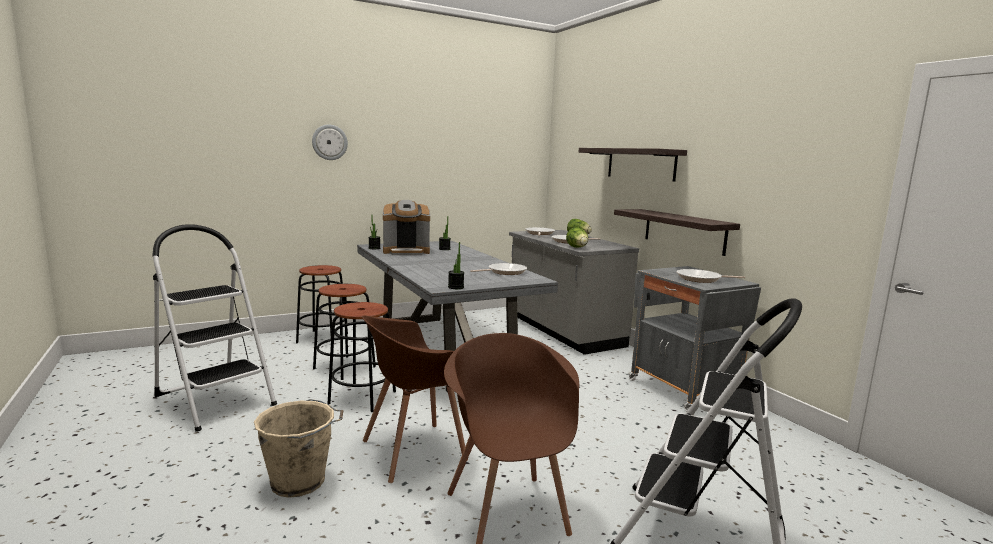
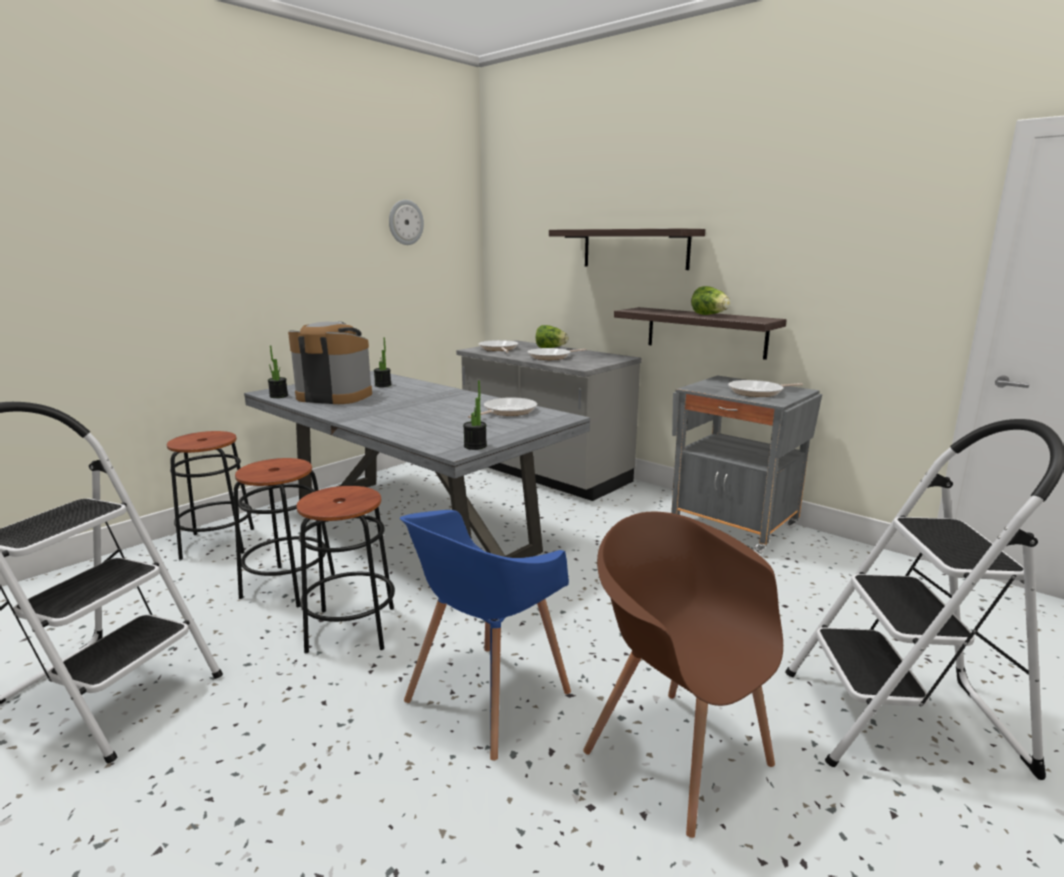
camera: 20 degrees left, 5 degrees up
beige bucket [254,399,343,498] -> none
wall clock [312,124,348,160] -> wall clock moved to [389,200,424,245]
brown chair [362,315,468,483] -> blue chair [400,510,571,761]
coffee machine [383,200,430,255] -> coffee machine turned 135 degrees counterclockwise [288,321,372,404]
lettuce [566,227,588,248] -> lettuce moved to [691,286,730,315]

